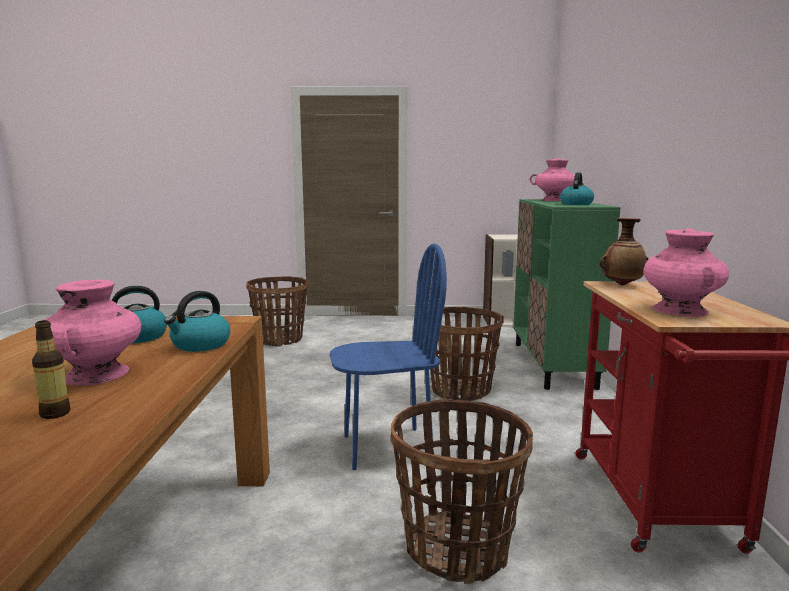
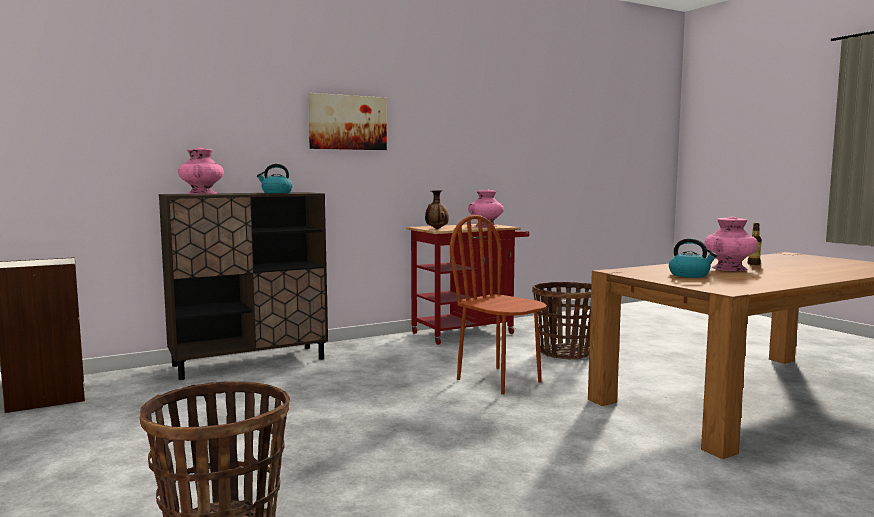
camera: 120 degrees left, 5 degrees down
kettle [164,291,230,352] -> none
blue chair [330,244,447,470] -> brown chair [450,215,547,395]
basket [425,307,504,401] -> none
green cabinet [513,199,621,390] -> brown cabinet [159,192,328,380]
none -> picture [308,93,387,150]

